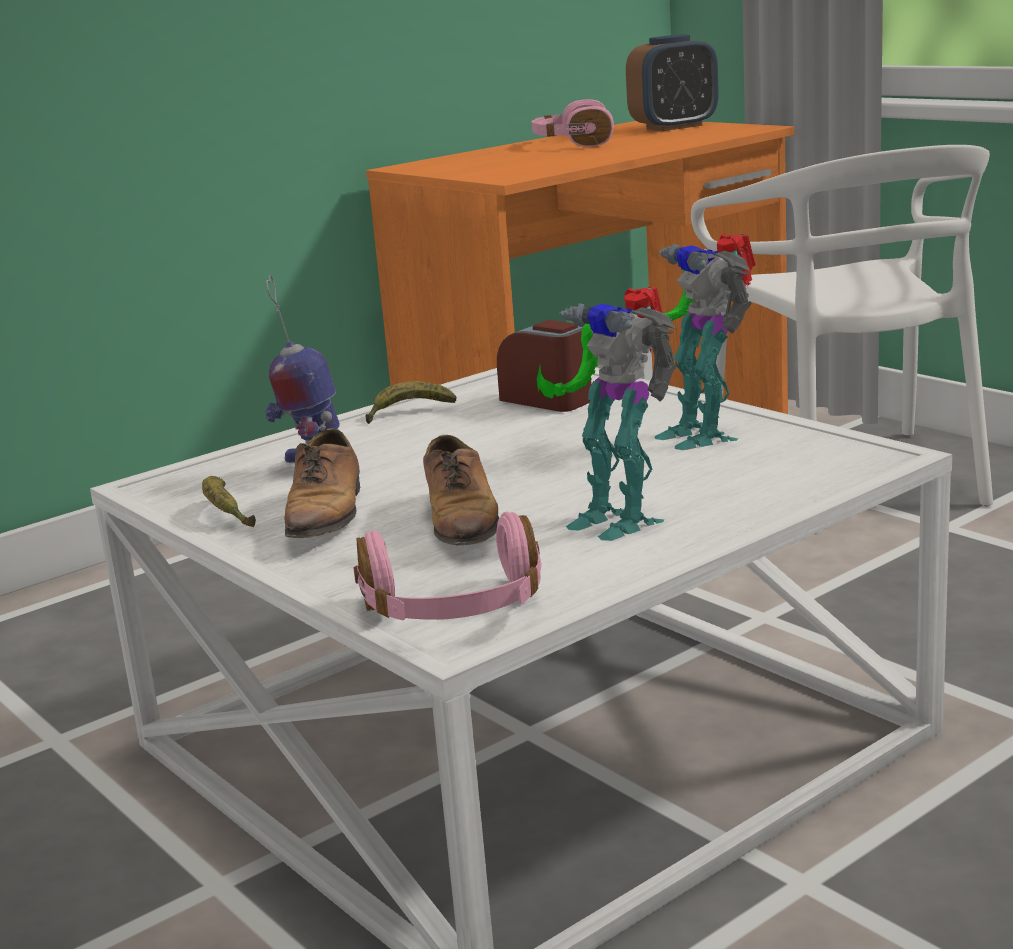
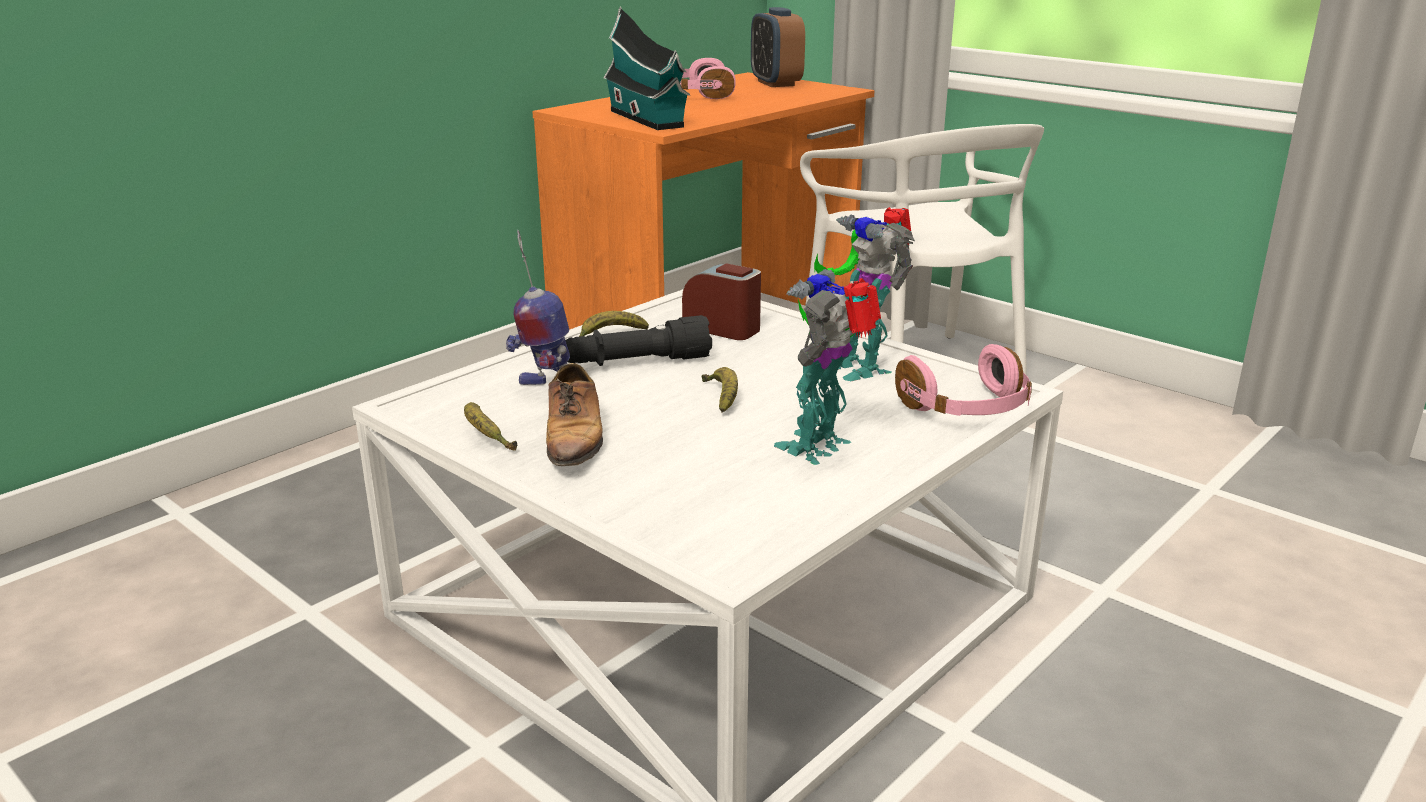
camera: 10 degrees left, 5 degrees up
pink headphones [353,512,542,620] -> pink headphones moved to [895,344,1032,416]
shoe [423,435,499,546] -> none
toy robot [537,286,677,541] -> toy robot turned 90 degrees clockwise [774,269,881,465]
alarm clock [626,34,719,131] -> alarm clock turned 105 degrees clockwise [751,7,805,87]
none -> black flashlight [565,315,712,366]
none -> toy house [603,6,690,130]
none -> banana [702,367,738,413]

